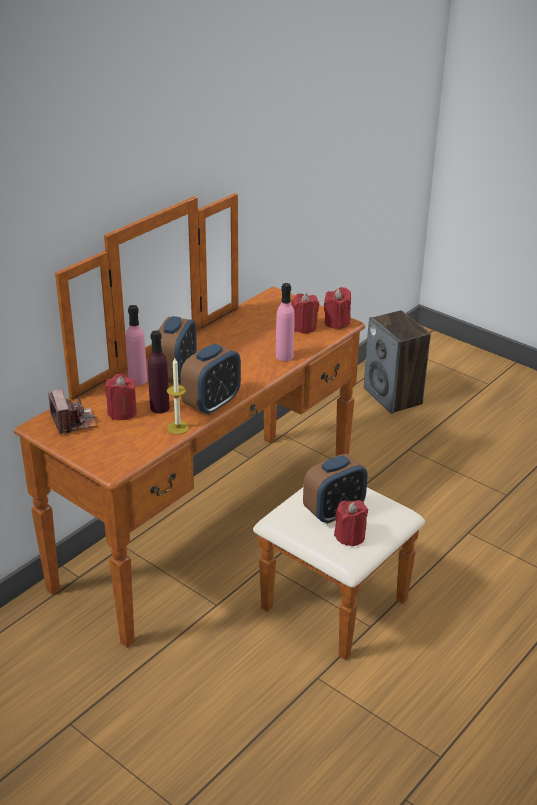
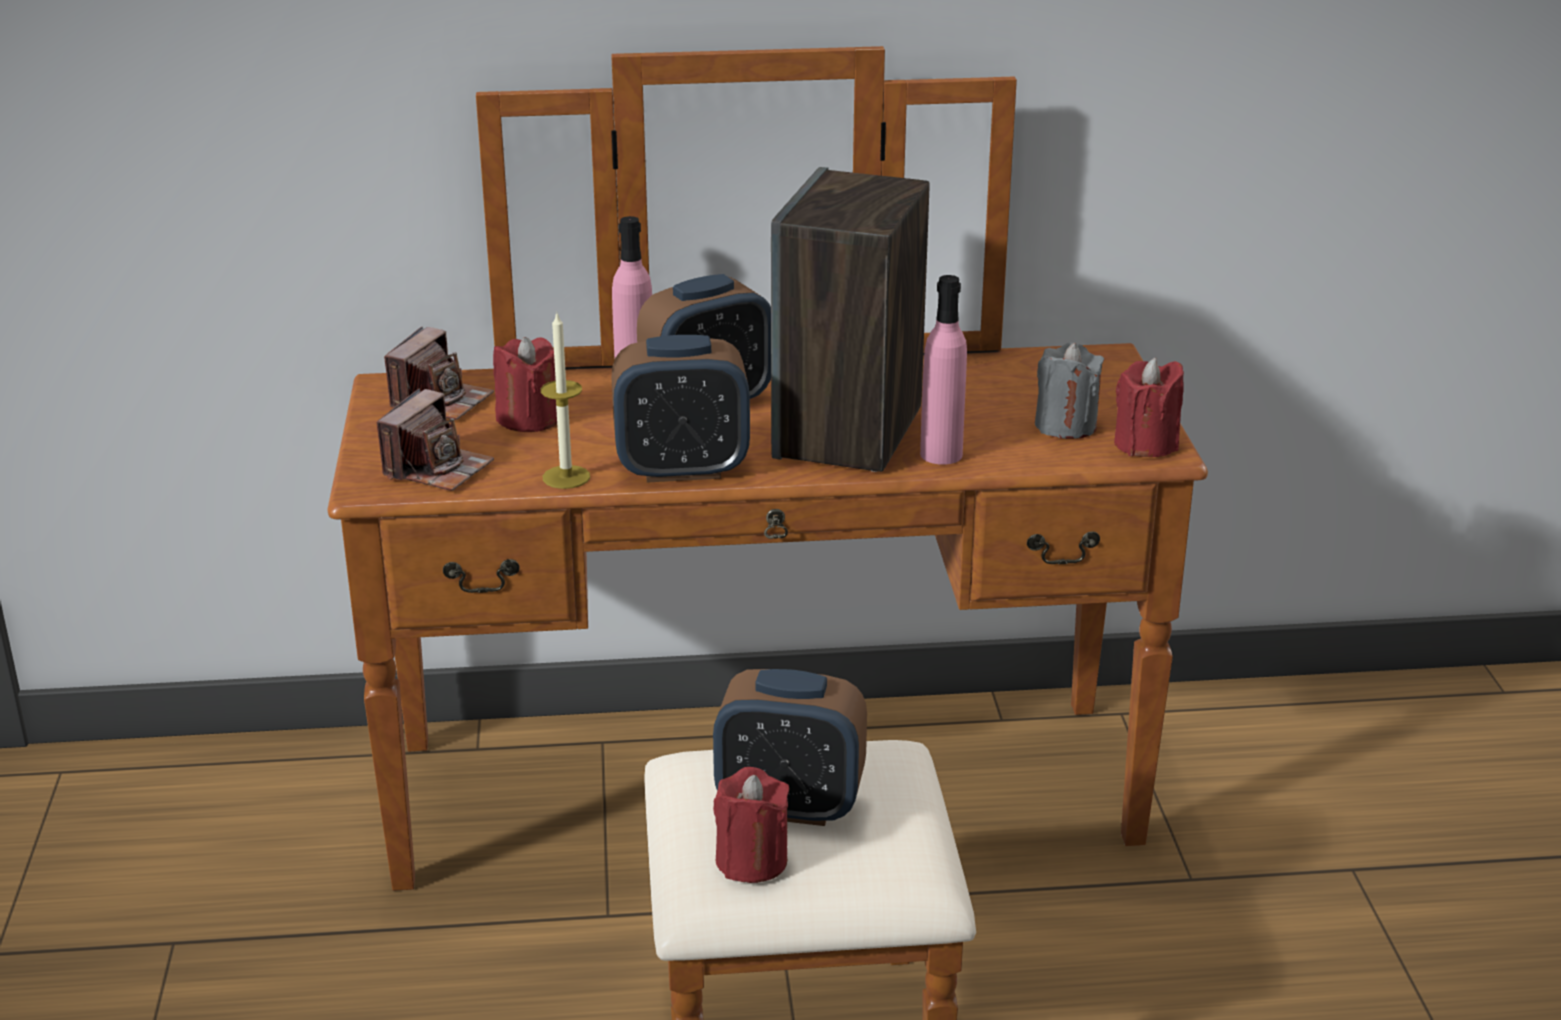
camera: 45 degrees right, 5 degrees down
purple bottle [148,331,170,413] -> none
red candle [291,293,319,334] -> grey candle [1035,342,1104,439]
speaker [364,310,431,414] -> speaker moved to [771,167,929,472]
none -> camera [376,388,494,491]

